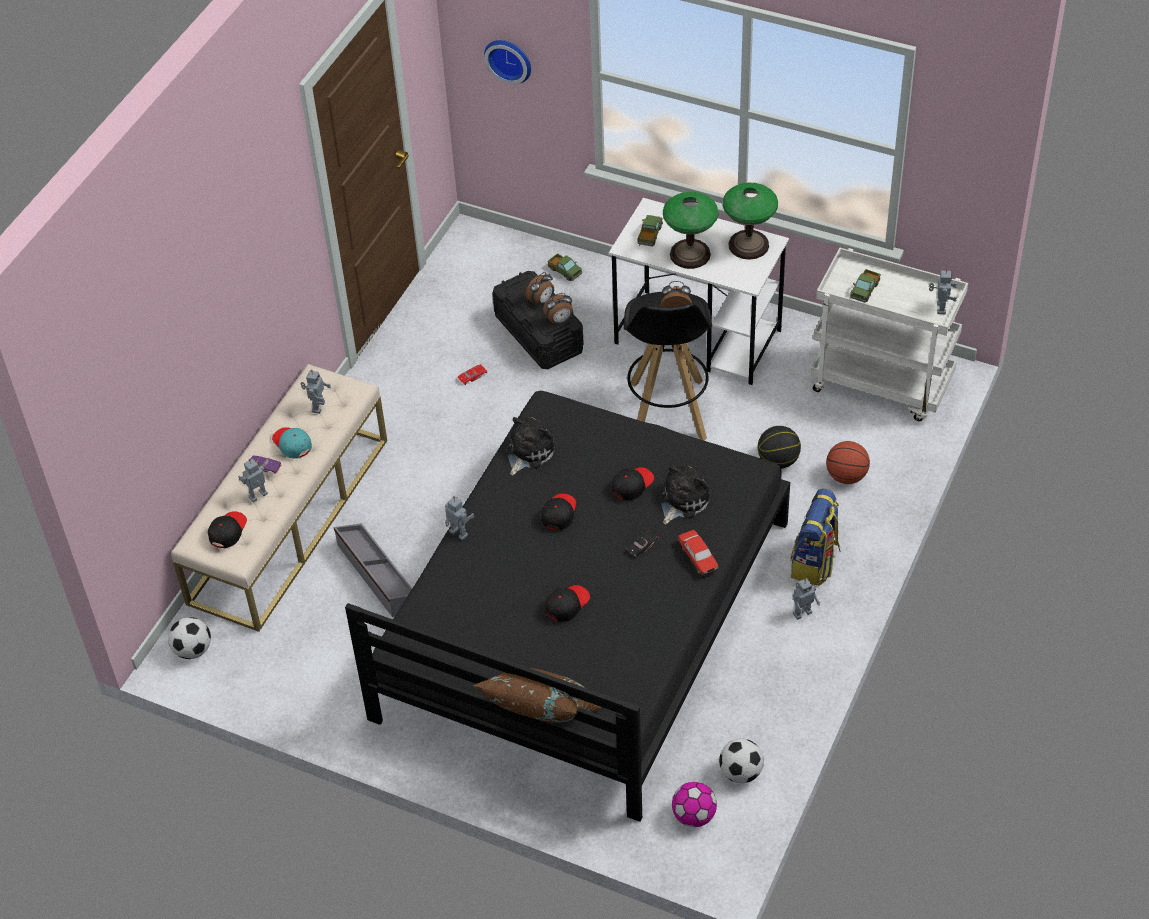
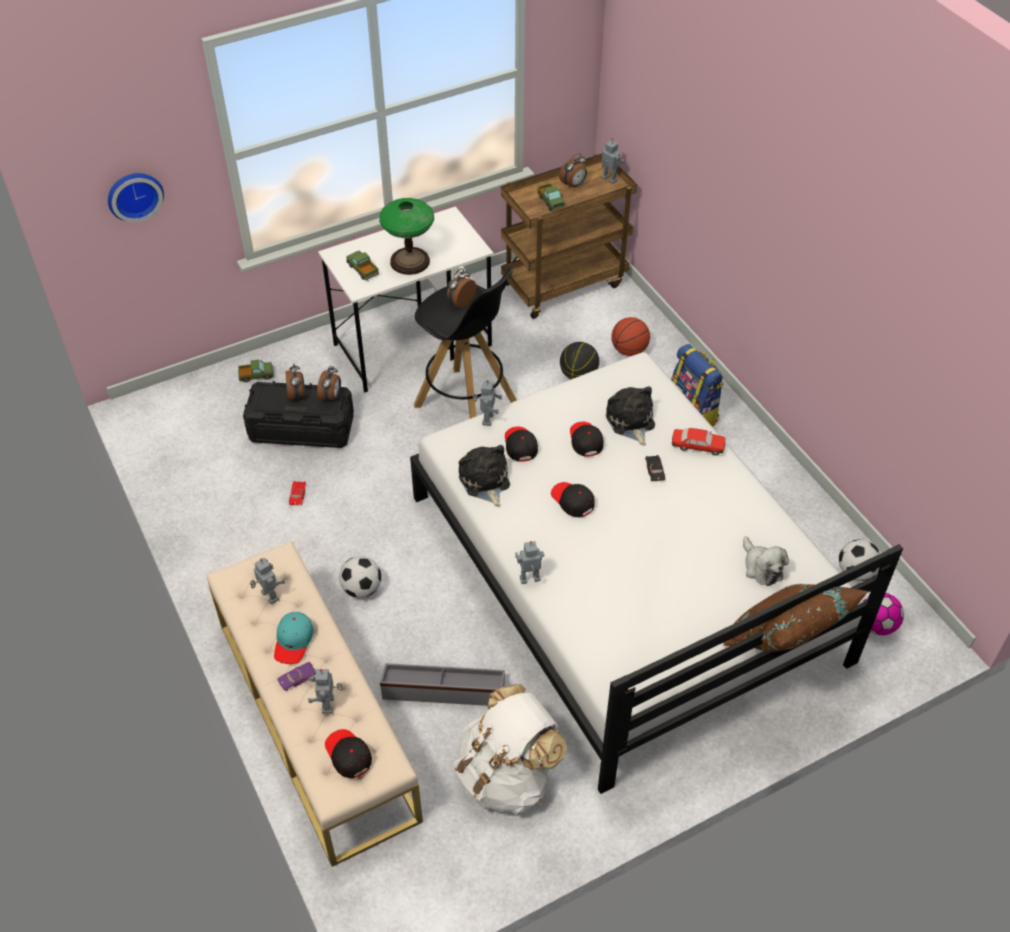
camera: 55 degrees left, 0 degrees up
football [168,617,211,659] -> football moved to [339,556,381,598]
turquoise cap [272,427,312,459] -> turquoise cap turned 75 degrees counterclockwise [274,612,314,664]
black bed [345,391,790,822] -> white bed [410,352,903,794]
black cap [545,585,590,622] -> black cap moved to [505,427,538,462]
table lamp [722,183,778,260] -> none
toy robot [793,578,820,620] -> toy robot moved to [472,380,502,426]
white cart [811,248,968,421] -> brown cart [501,153,637,319]
none -> white backpack [453,684,567,815]
none -> alarm clock [559,153,587,188]
none -> plush toy [743,536,789,586]

